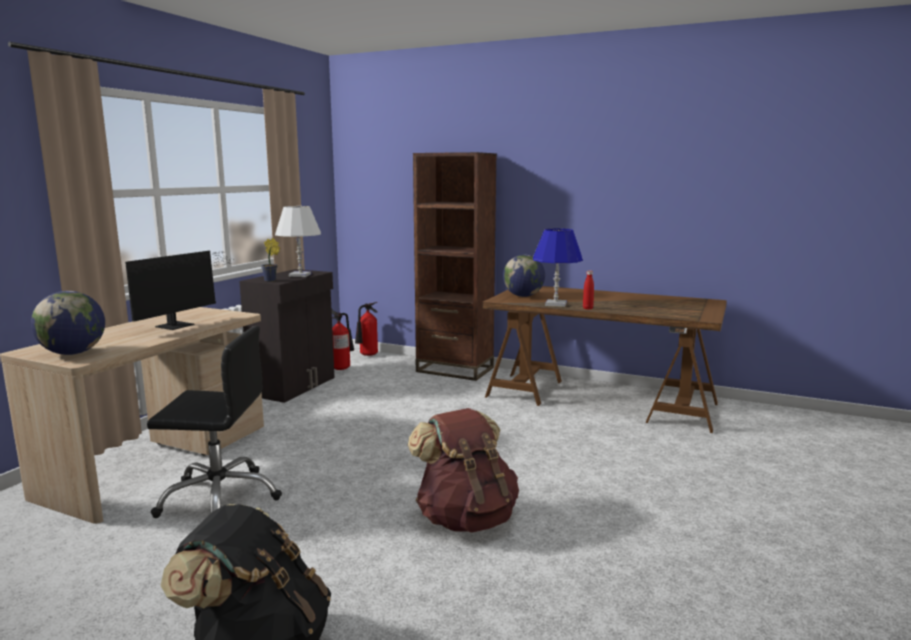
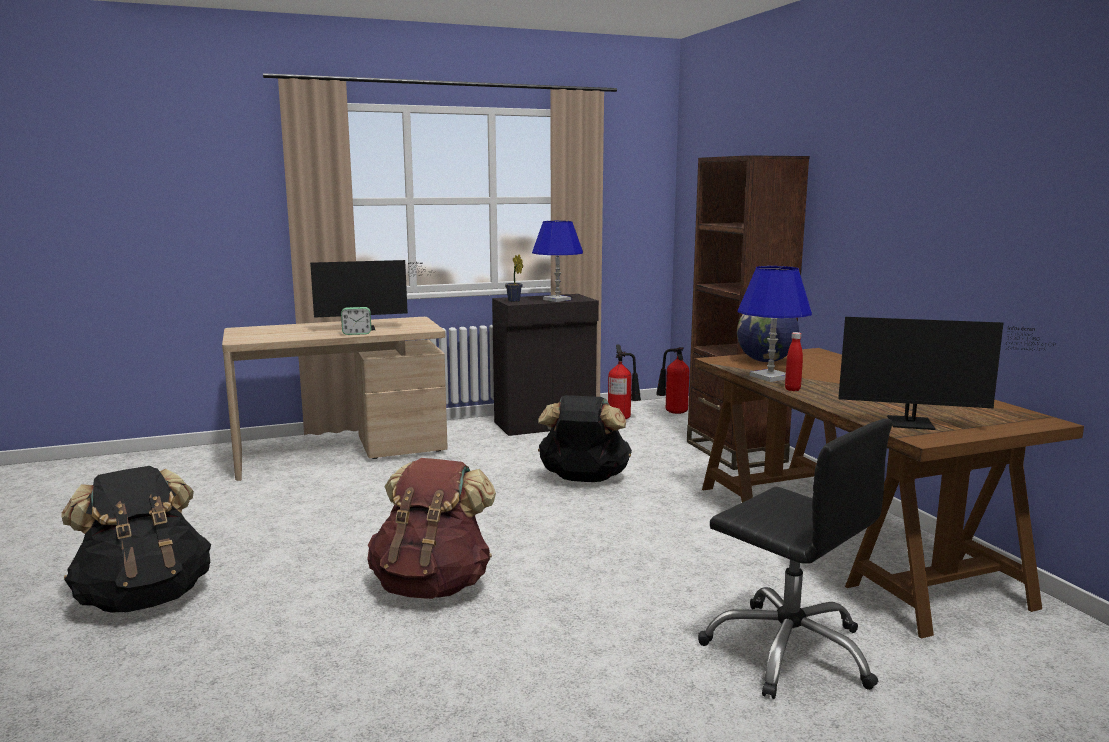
camera: 45 degrees right, 0 degrees up
globe [31,291,105,355] -> none
black office chair [147,326,282,518] -> black office chair moved to [698,419,893,699]
white table lamp [275,206,321,277] -> blue table lamp [532,221,583,302]
none -> alarm clock [341,307,371,335]
none -> black backpack [538,395,632,482]
none -> monitor [838,317,1056,430]

